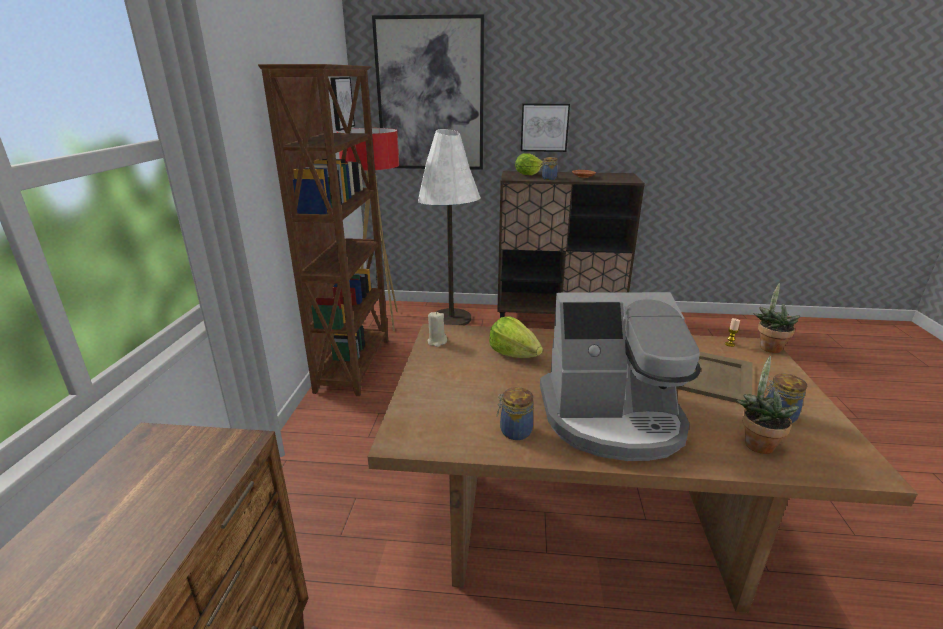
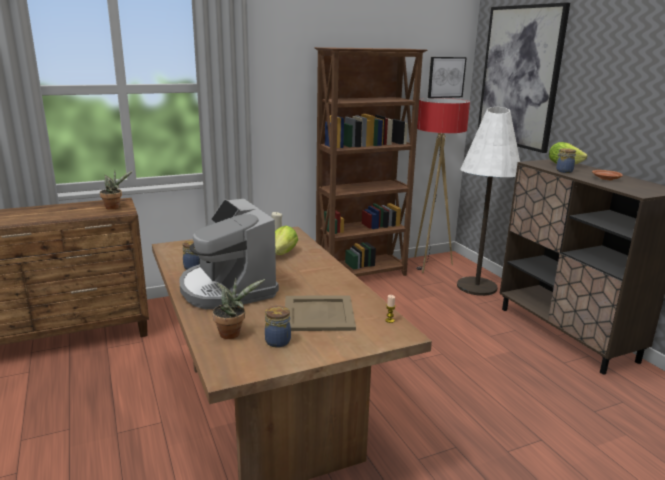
camera: 60 degrees right, 5 degrees down
picture [521,104,570,152] -> none
potted plant [753,283,800,353] -> potted plant moved to [100,170,133,210]

